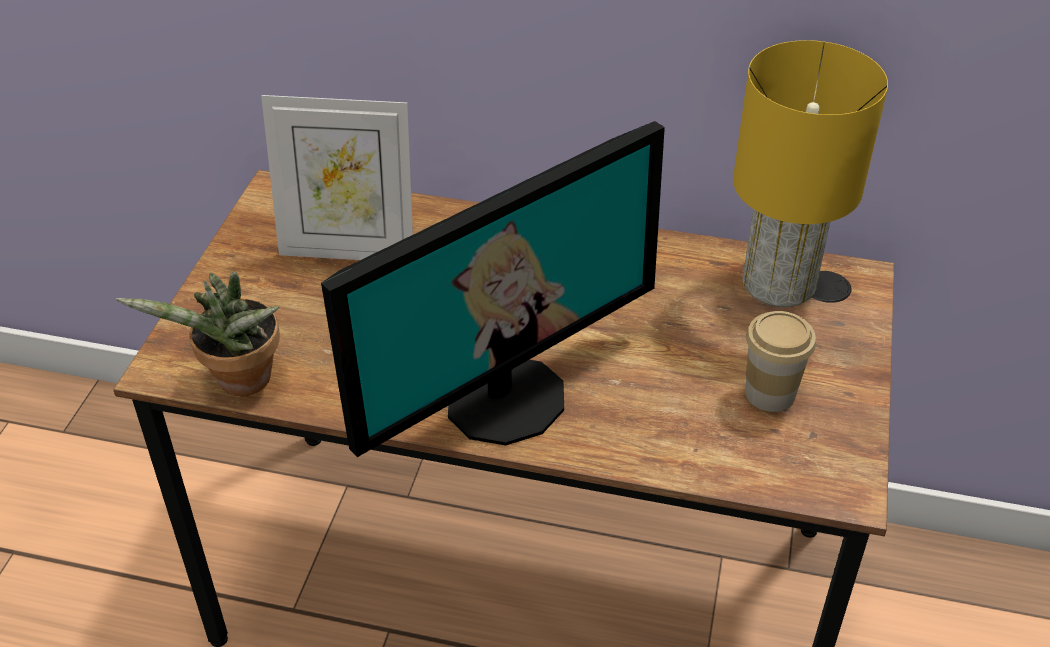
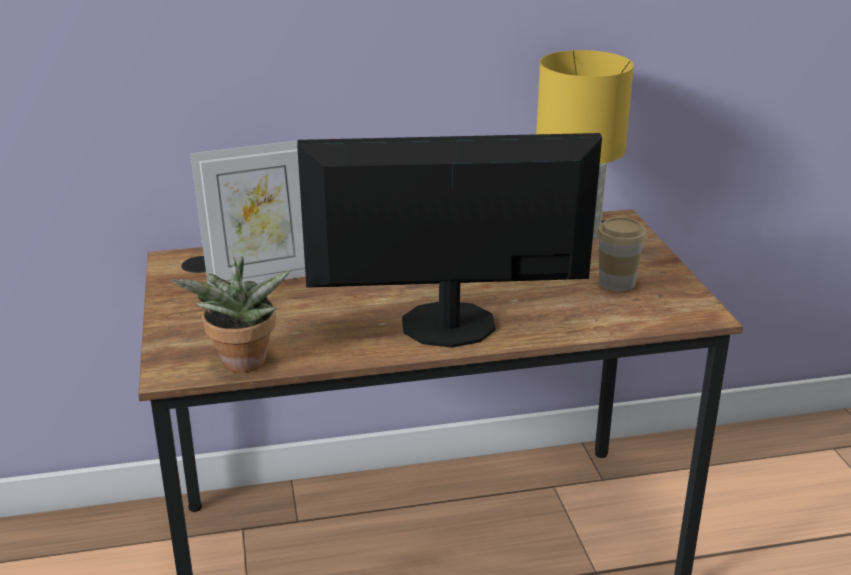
camera: 25 degrees left, 15 degrees down
monitor [321,121,665,457] -> monitor turned 120 degrees counterclockwise [297,133,602,348]

